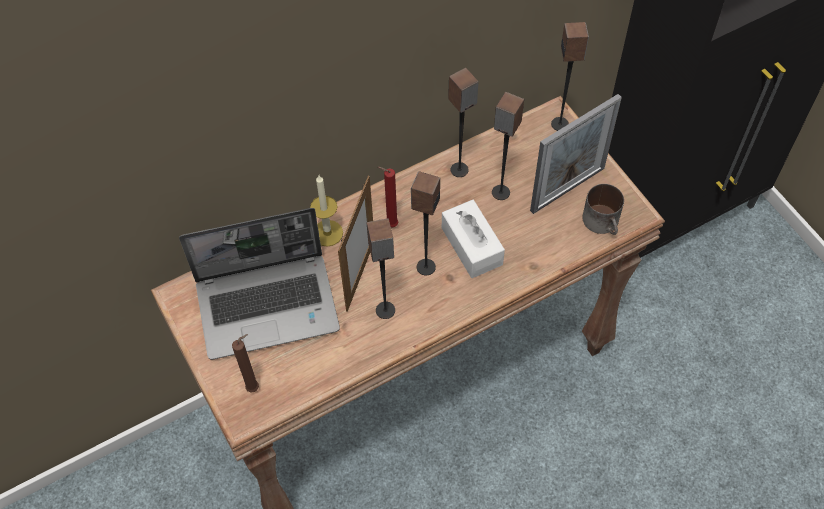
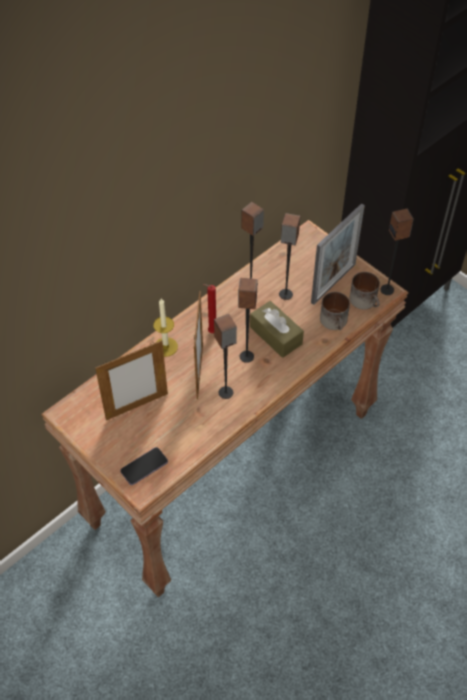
camera: 15 degrees left, 5 degrees down
laptop [179,208,340,360] -> picture frame [95,340,168,420]
brown candle [232,334,259,393] -> phone [120,447,168,485]
white tissue box [442,200,505,278] -> brown tissue box [250,301,304,358]
speaker [551,22,589,131] -> speaker moved to [380,208,413,295]
none -> mug [320,292,350,330]

